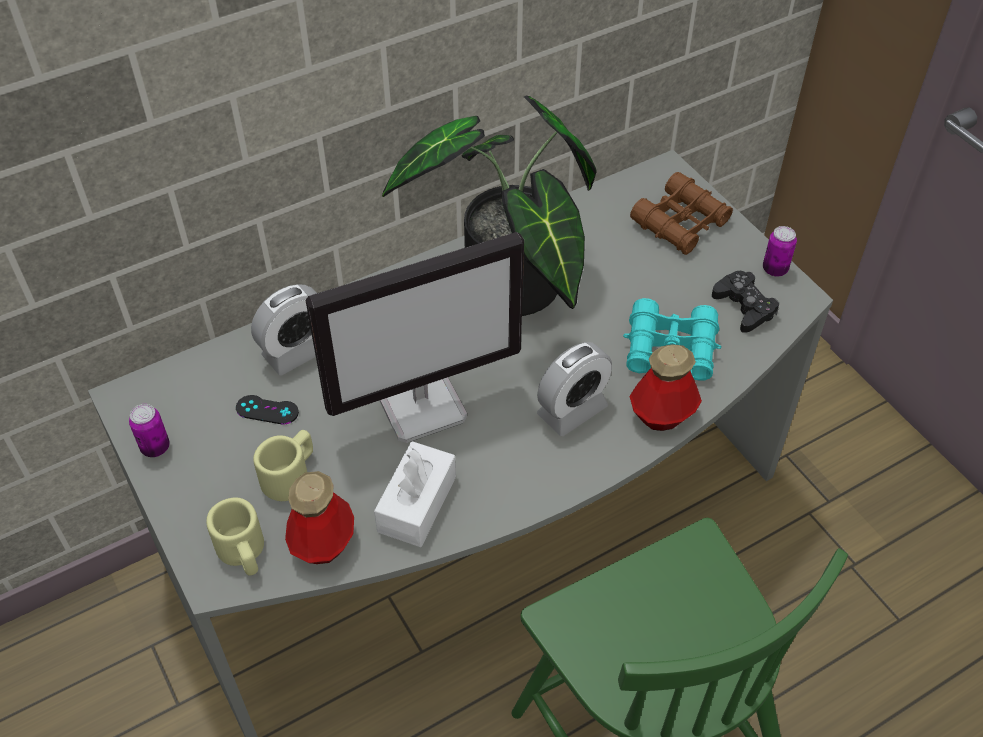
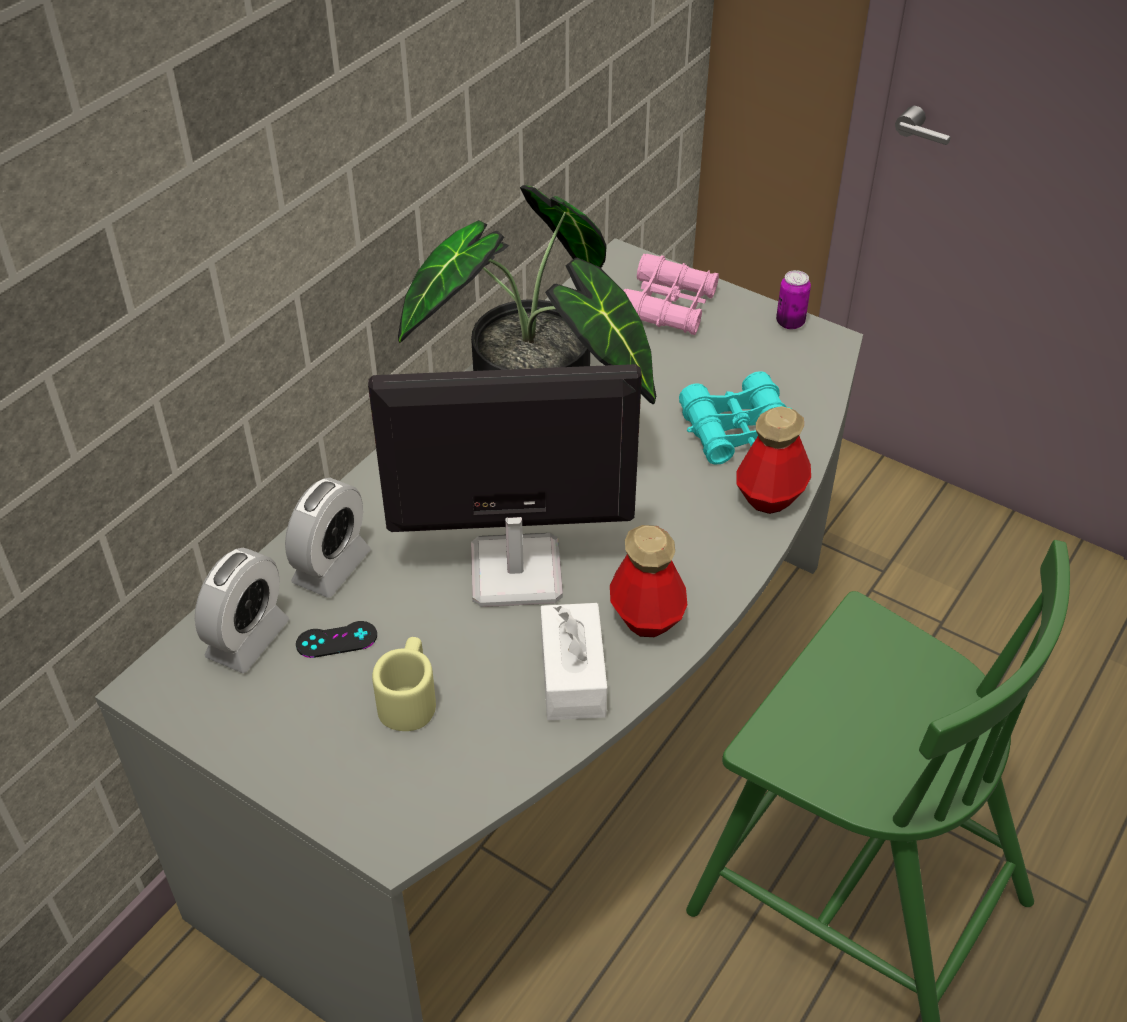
camera: 25 degrees left, 5 degrees down
can [129,404,170,457] -> none
beige mug [206,497,264,576] -> none
bottle [285,471,354,564] -> bottle moved to [610,525,687,637]
monitor [305,232,524,443] -> monitor turned 135 degrees counterclockwise [368,364,642,607]
alarm clock [537,342,612,436] -> alarm clock moved to [195,548,289,673]
brown binoculars [630,172,733,255] -> pink binoculars [624,254,719,335]
black game controller [712,271,779,333] -> none

